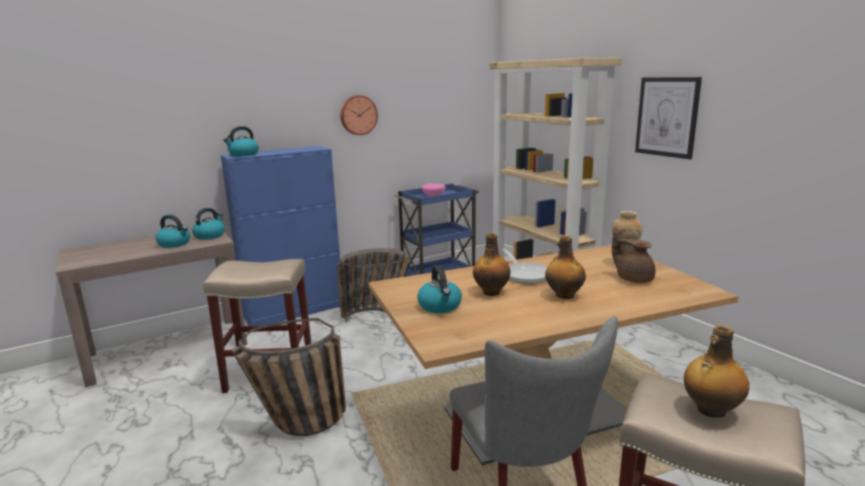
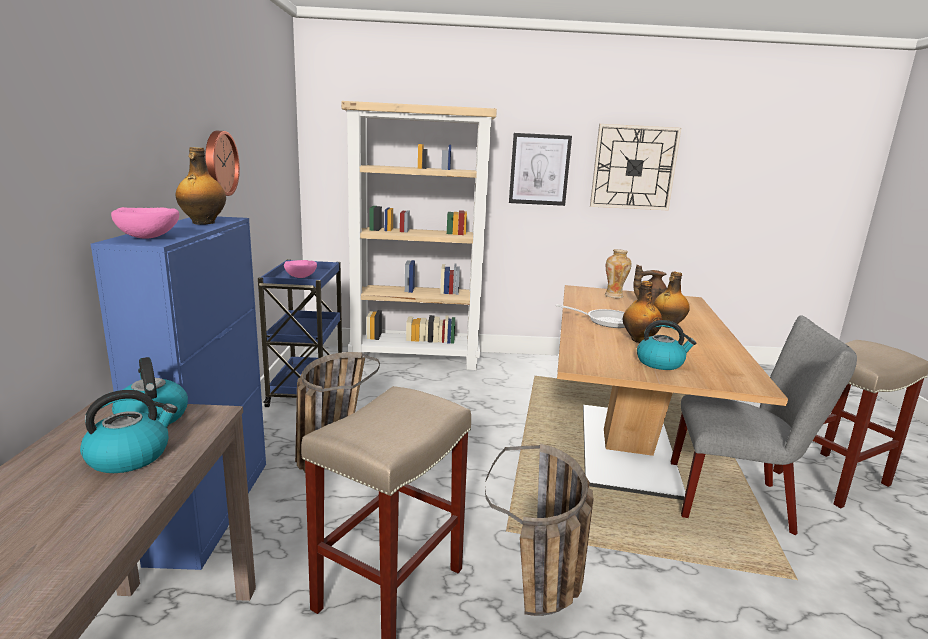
camera: 60 degrees left, 0 degrees up
kettle [223,126,259,156] -> pink bowl [111,207,179,239]
bottle [684,325,749,418] -> bottle moved to [176,147,226,225]
none -> wall clock [590,124,681,211]

